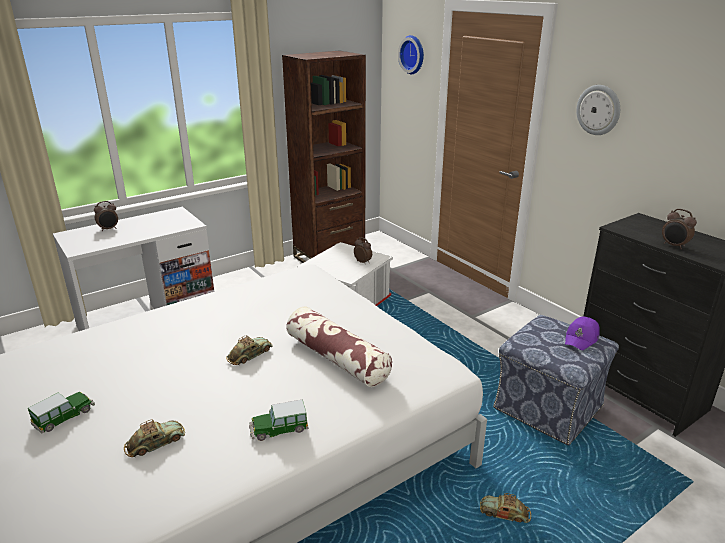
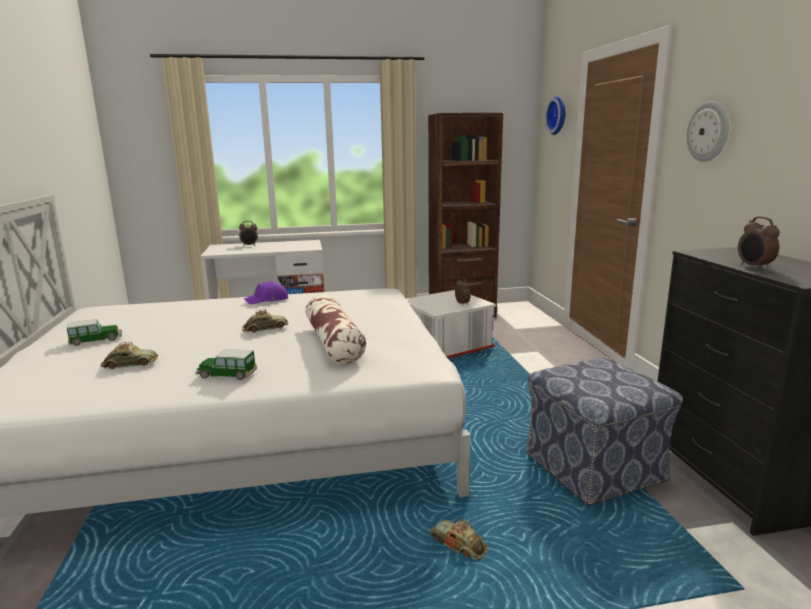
camera: 25 degrees right, 10 degrees down
purple cap [565,317,600,350] -> purple cap moved to [244,281,288,304]

